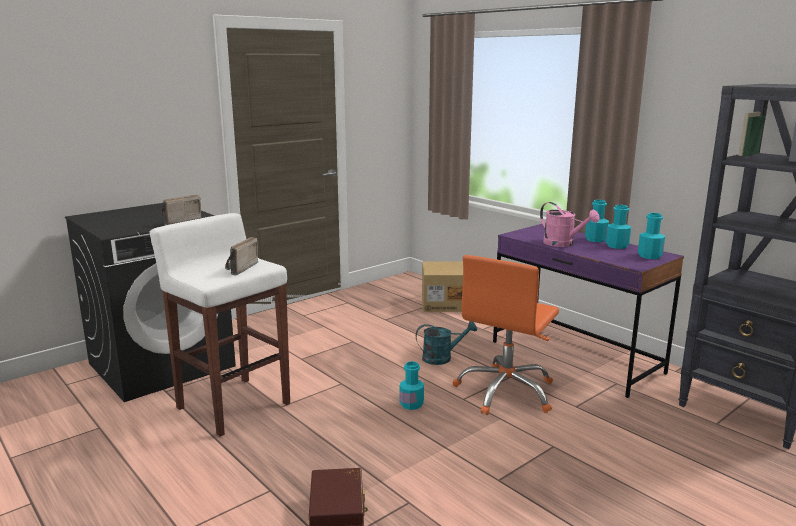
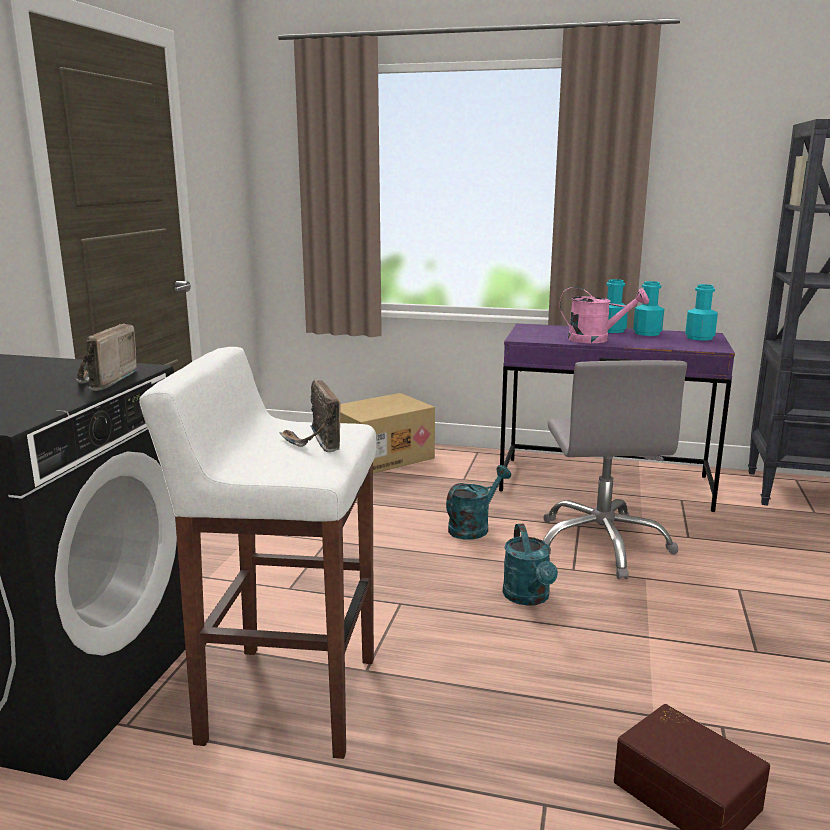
camera: 35 degrees left, 0 degrees up
turquoise bottle [399,361,424,410] -> turquoise watering can [503,524,558,606]
orange office chair [452,255,559,415] -> grey office chair [543,360,687,579]

